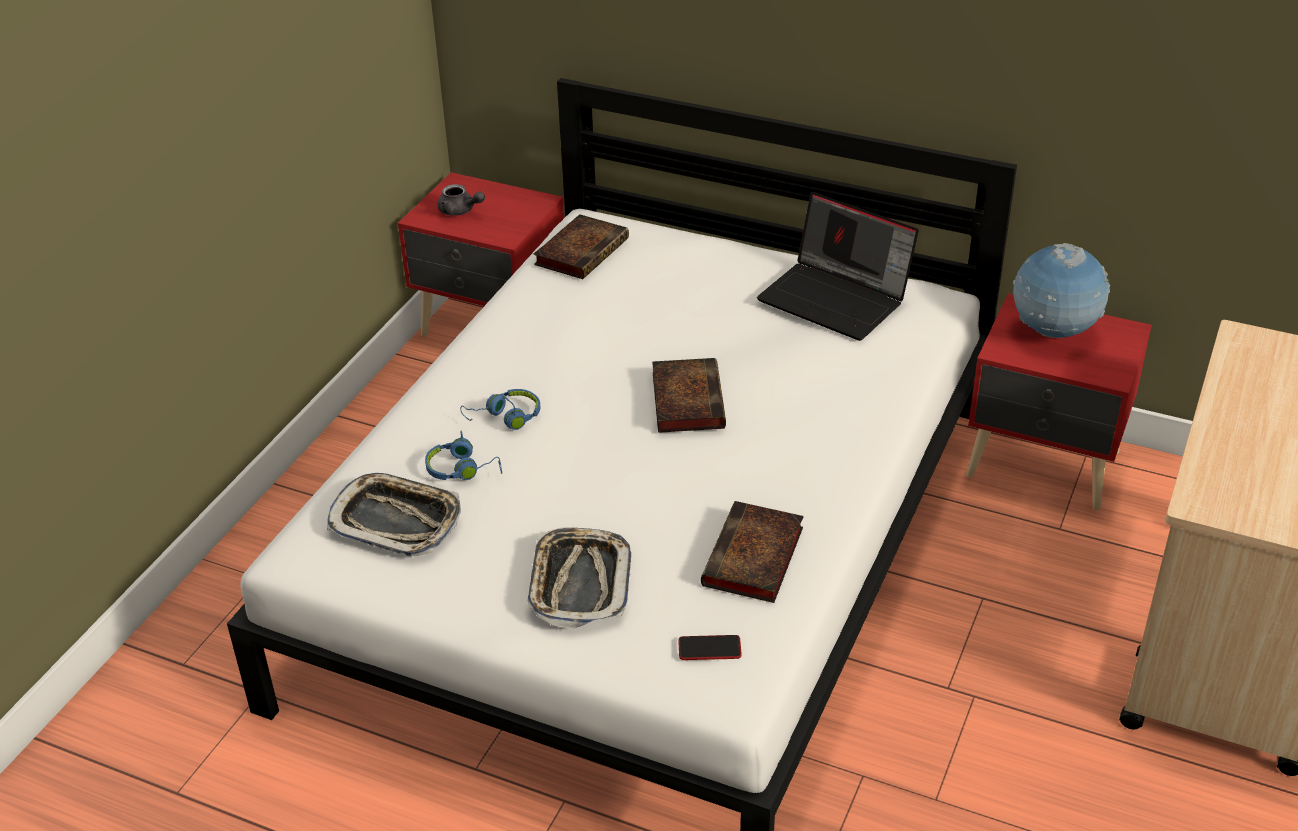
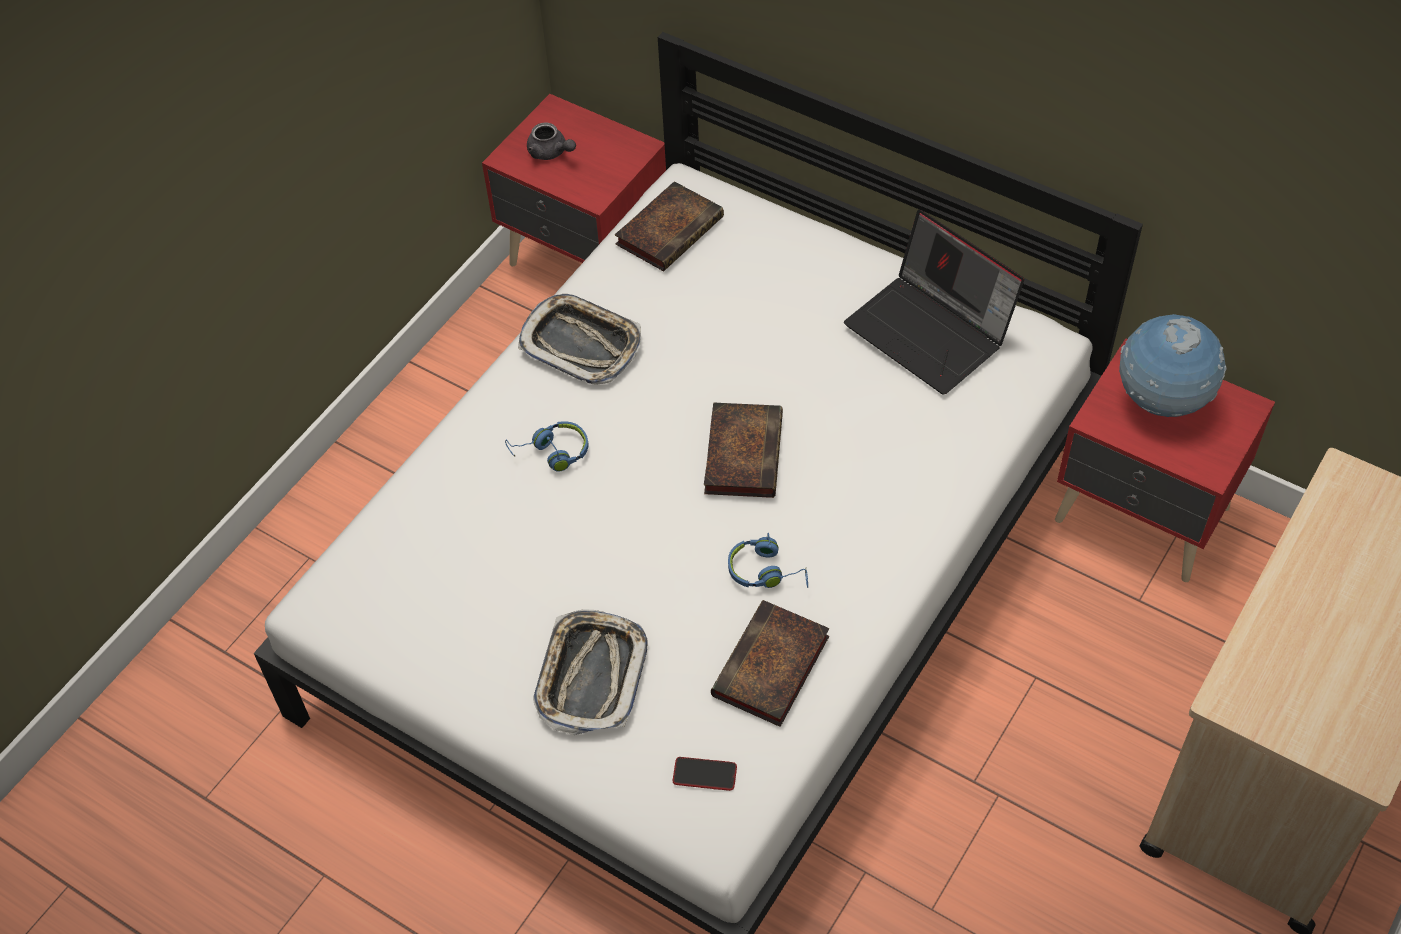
camera: 10 degrees right, 15 degrees up
tray [327,473,461,556] -> tray moved to [518,294,641,385]
blue headphones [425,431,502,480] -> blue headphones moved to [728,533,808,588]

